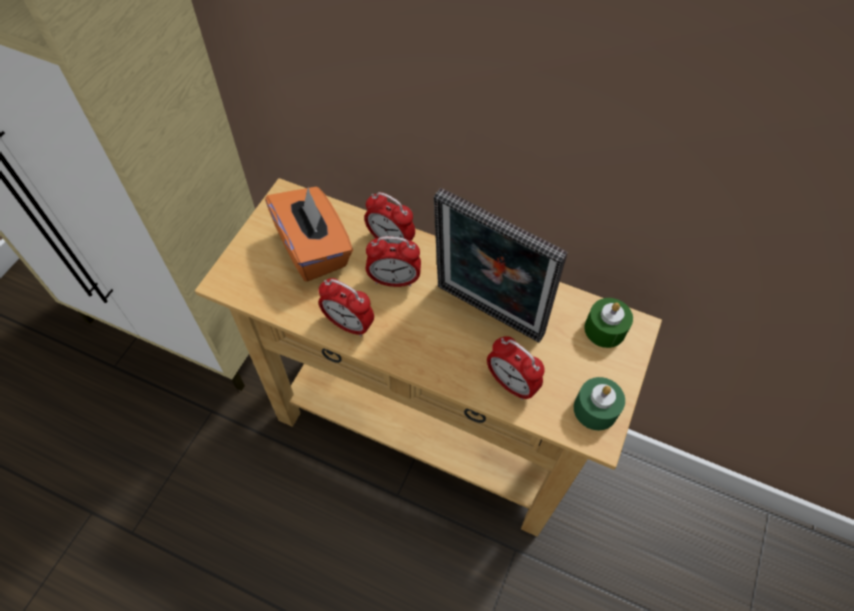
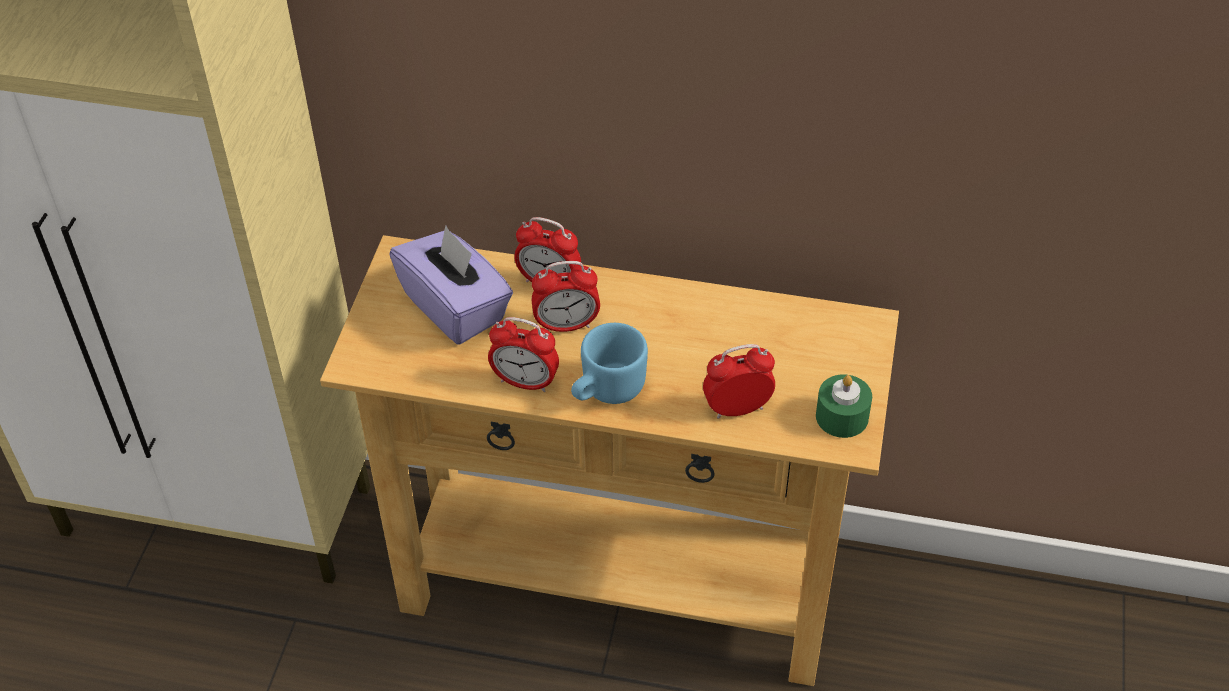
camera: 10 degrees left, 10 degrees down
orange tissue box [265,187,353,282] -> purple tissue box [389,225,513,345]
picture frame [434,188,567,342] -> none
alarm clock [487,336,544,400] -> alarm clock turned 135 degrees clockwise [703,344,775,419]
green candle [584,298,633,348] -> none
none -> blue mug [571,323,648,404]

